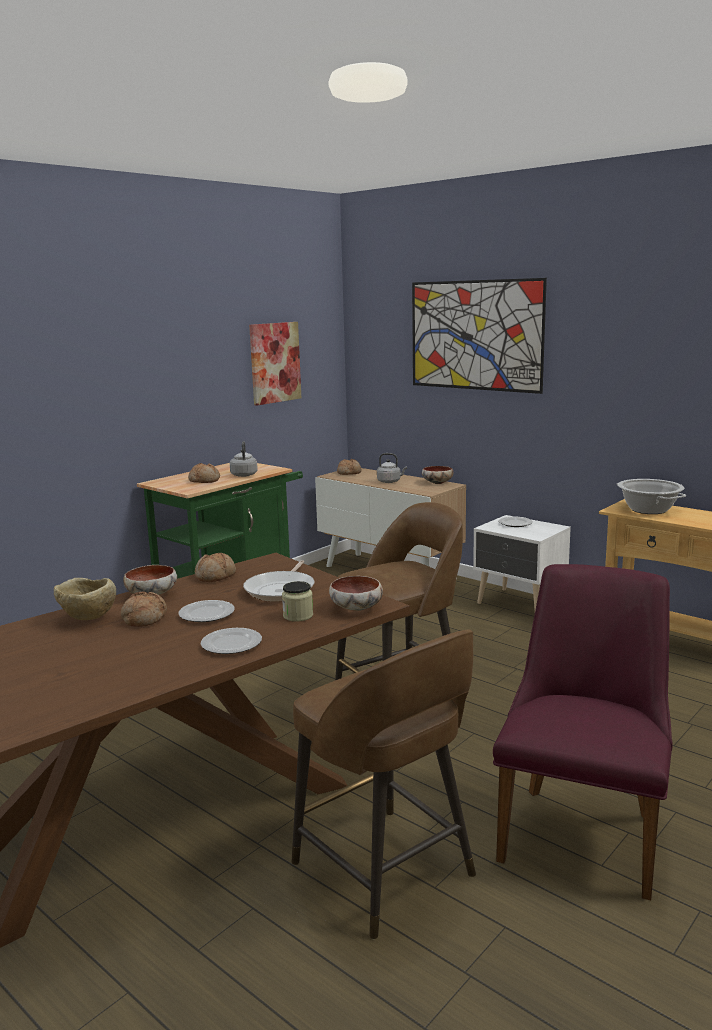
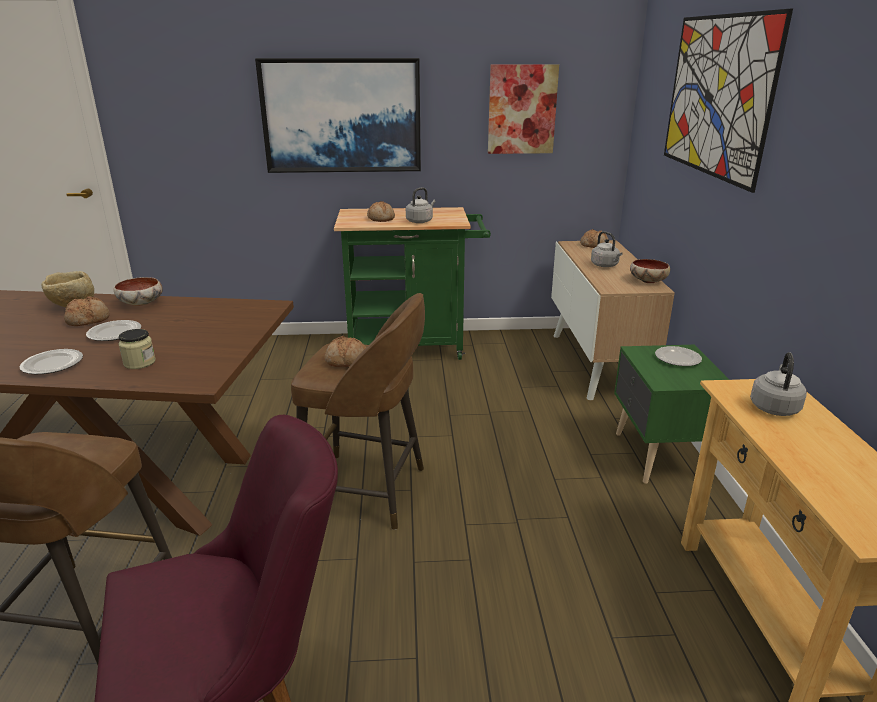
camera: 45 degrees right, 10 degrees up
bread [195,553,236,582] -> bread moved to [324,336,366,367]
frying pan [243,560,314,602] -> none
bowl [329,576,383,611] -> none
white nightstand [473,515,571,610] -> green nightstand [614,345,729,484]
cooking pot [617,479,686,514] -> grey kettle [750,352,807,416]
none -> picture [255,58,421,173]

